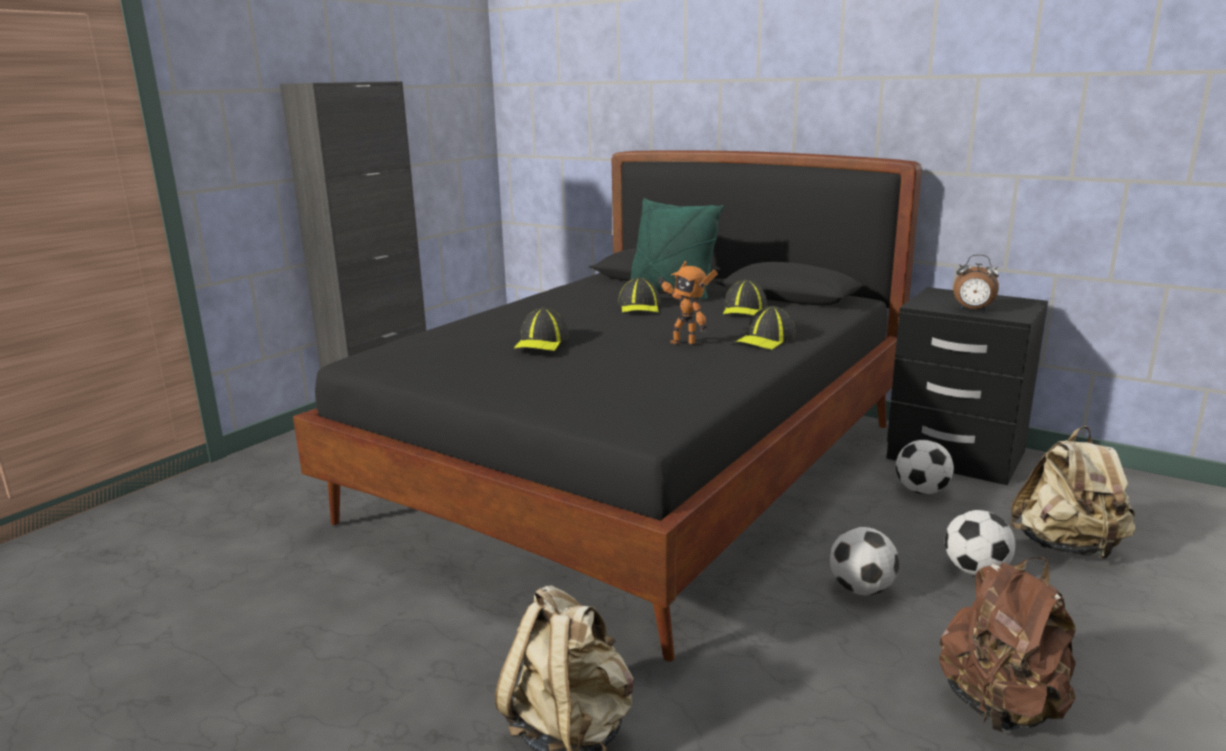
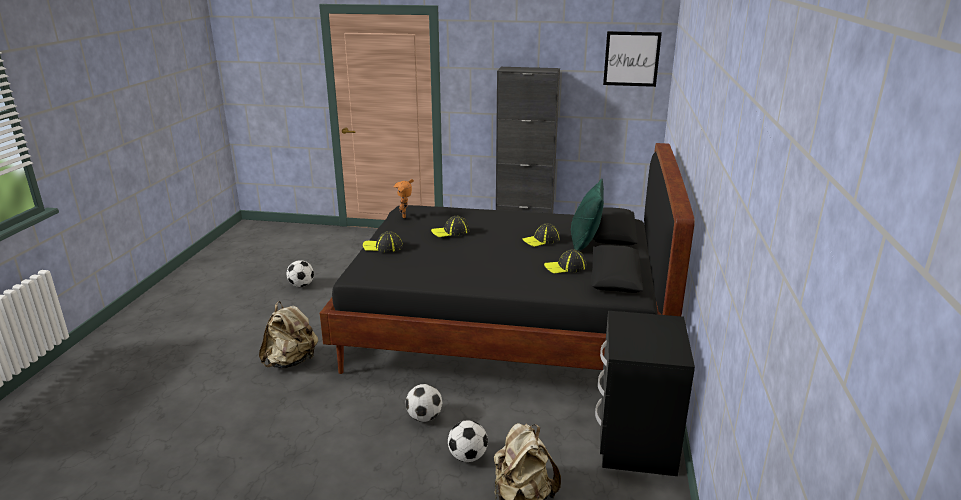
camera: 65 degrees right, 5 degrees up
toy robot [657,261,718,345] -> toy robot moved to [394,179,414,219]
cap [735,306,796,350] -> cap moved to [363,231,403,253]
football [896,440,954,494] -> football moved to [287,260,314,287]
brown backpack [939,557,1076,733] -> none
alarm clock [953,254,999,312] -> none
none -> picture [603,31,662,87]

